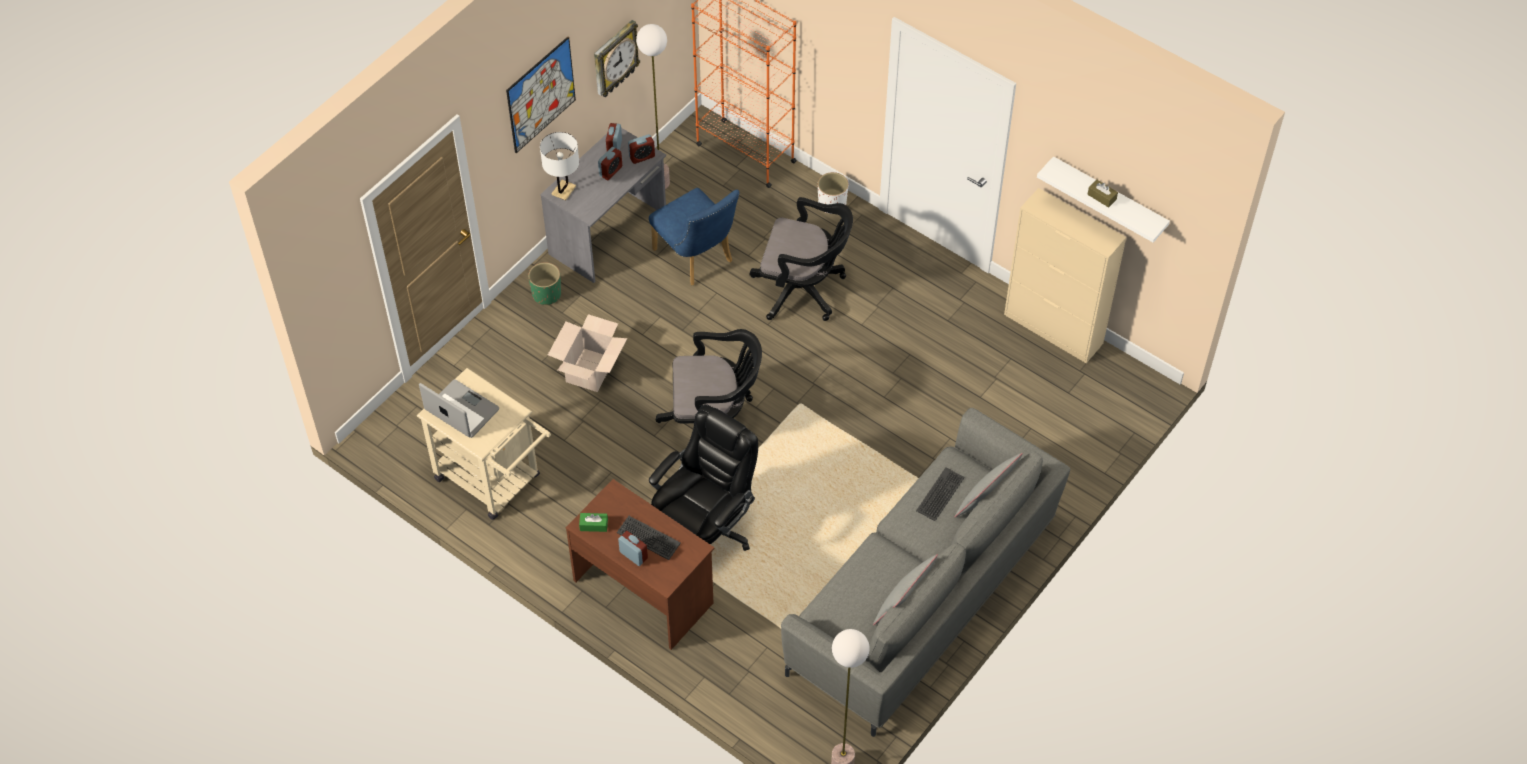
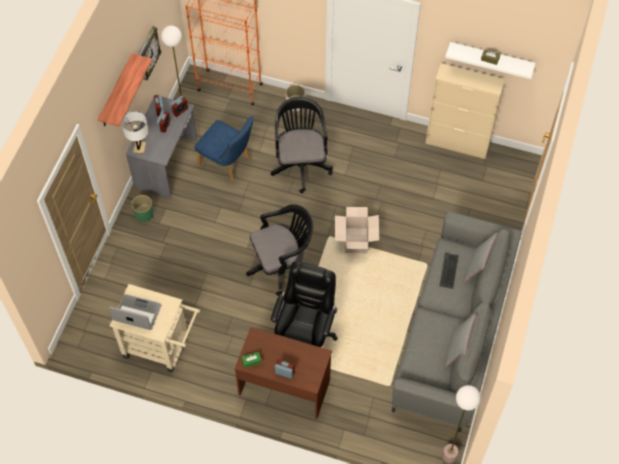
camera: 20 degrees left, 5 degrees up
picture [506,37,576,153] -> shelf [98,53,152,126]
cardboard box [548,314,627,392] -> cardboard box moved to [335,207,379,253]
keyboard [617,516,681,560] -> none
black office chair [749,197,853,321] -> black office chair turned 90 degrees counterclockwise [271,97,333,193]

